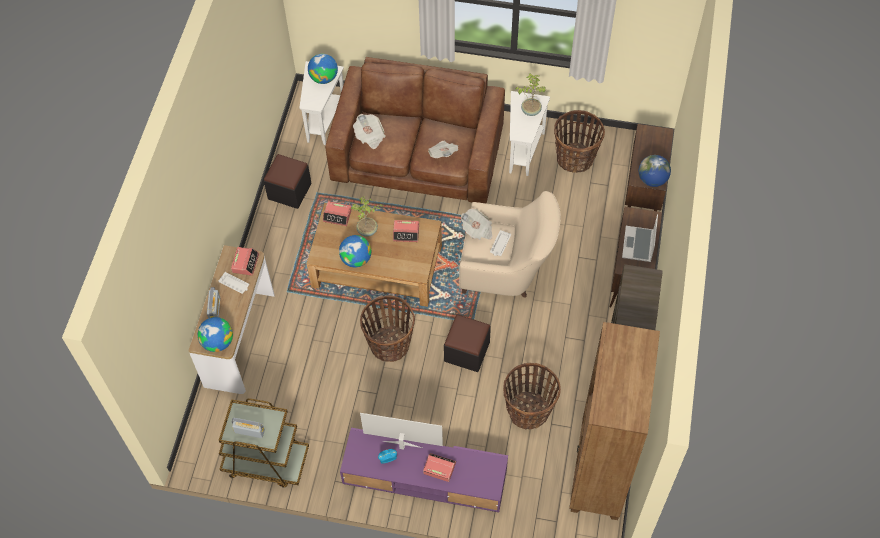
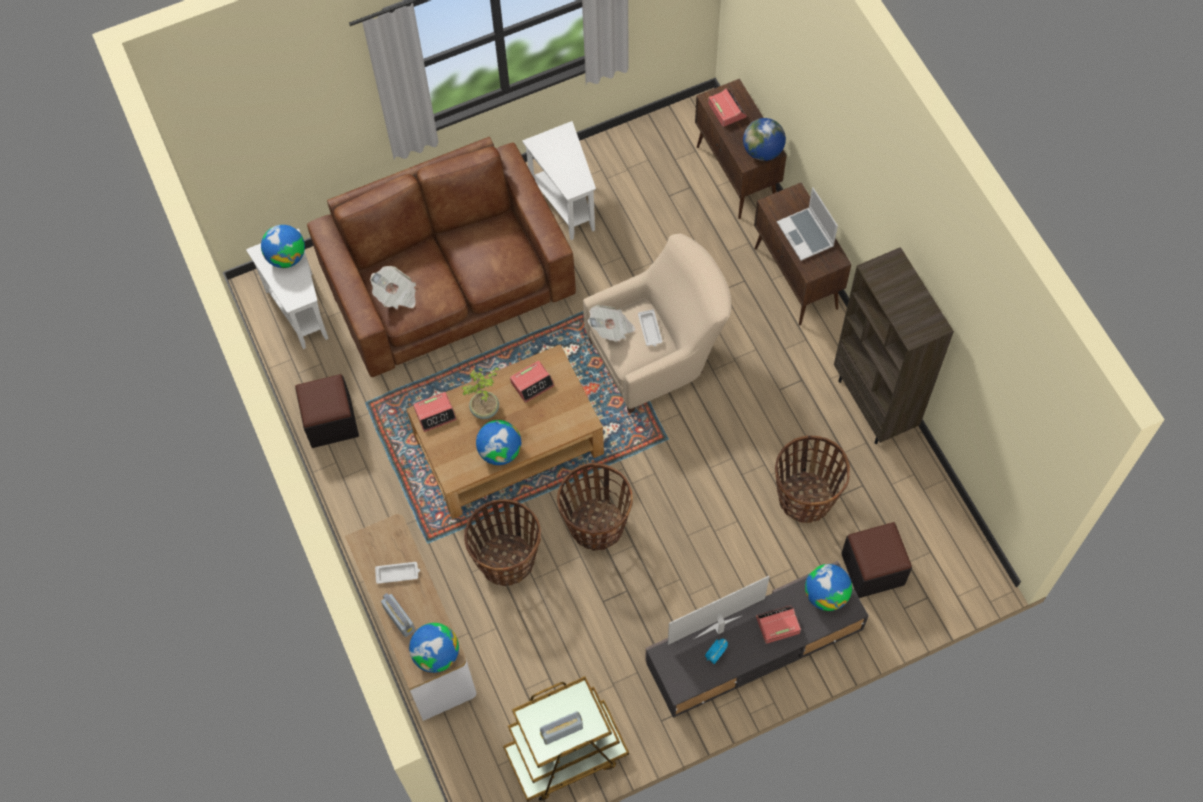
camera: 35 degrees left, 5 degrees up
alarm clock [231,247,259,276] -> alarm clock moved to [708,88,747,127]
purple tv stand [340,428,508,512] -> grey tv stand [645,561,869,718]
newspaper [428,141,458,158] -> none
black ottoman [444,314,491,372] -> black ottoman moved to [841,522,912,598]
potted plant [516,73,546,116] -> none
basket [554,110,605,173] -> basket moved to [464,499,541,586]
brown bookcase [569,322,660,520] -> none
none -> globe [805,564,852,611]

